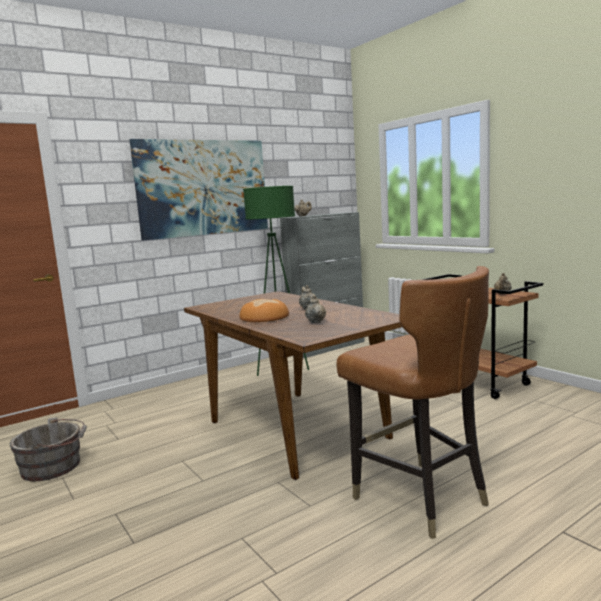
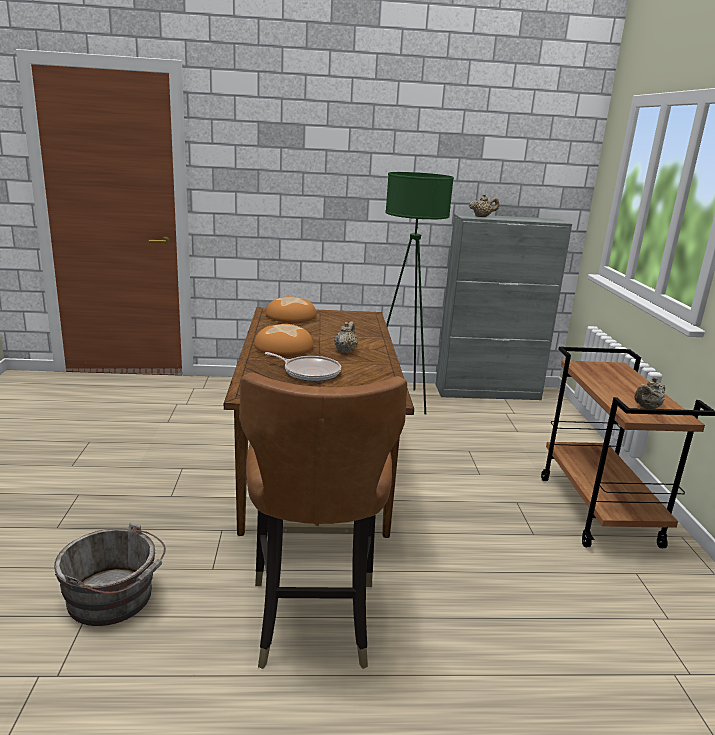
camera: 30 degrees right, 10 degrees up
grey bucket [10,417,87,481] -> grey bucket moved to [54,523,166,626]
picture [129,139,268,241] -> none
beige teapot [305,295,326,323] -> frying pan [264,352,341,381]
none -> bread [266,296,316,323]

